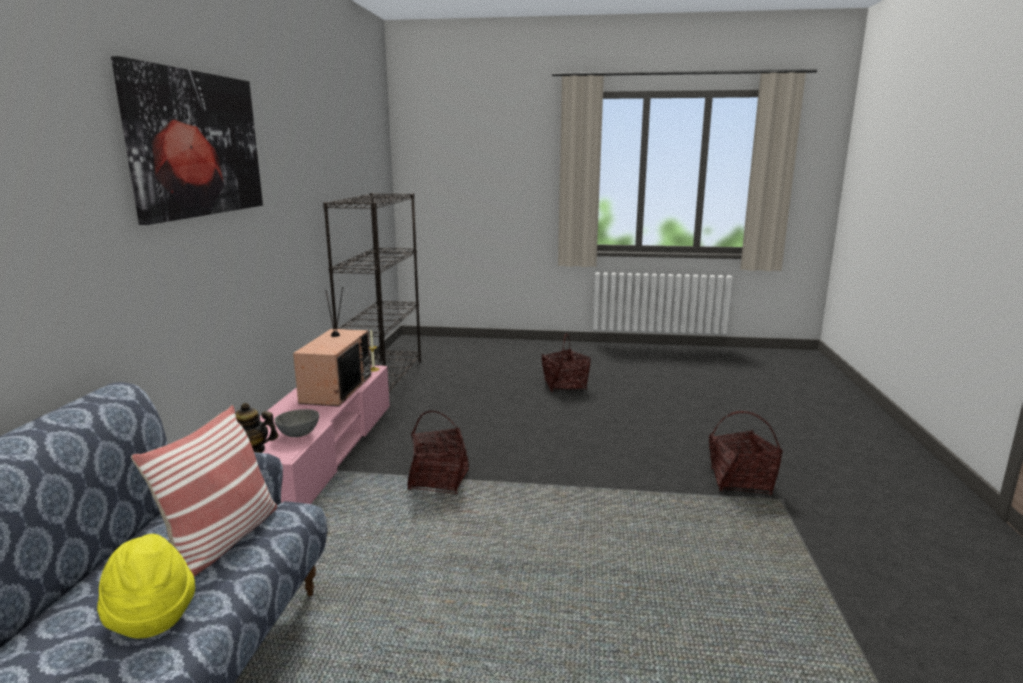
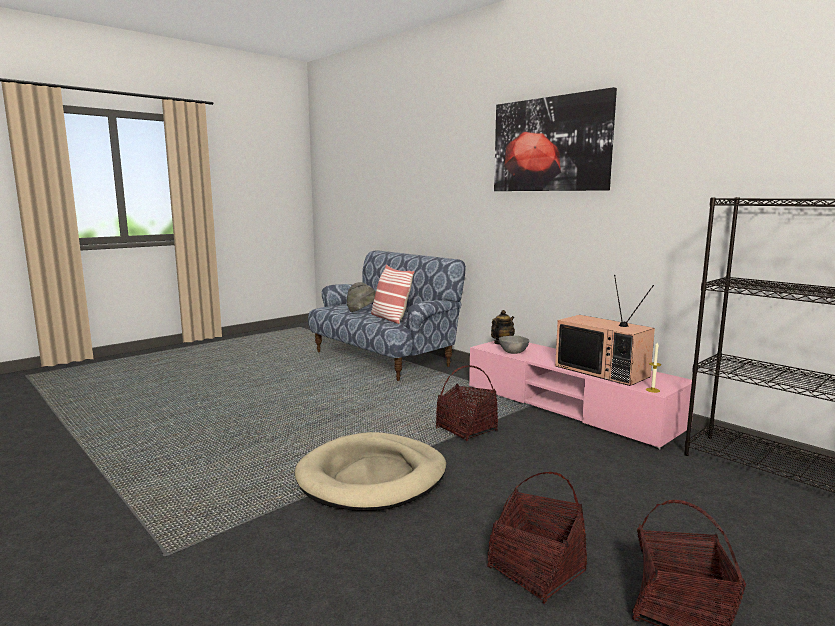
camera: 130 degrees right, 5 degrees down
yellow hat [97,534,195,638] -> grey hat [347,282,376,312]
basket [709,411,783,495] -> basket moved to [487,472,587,604]
none -> beige dog bed [295,432,446,511]

